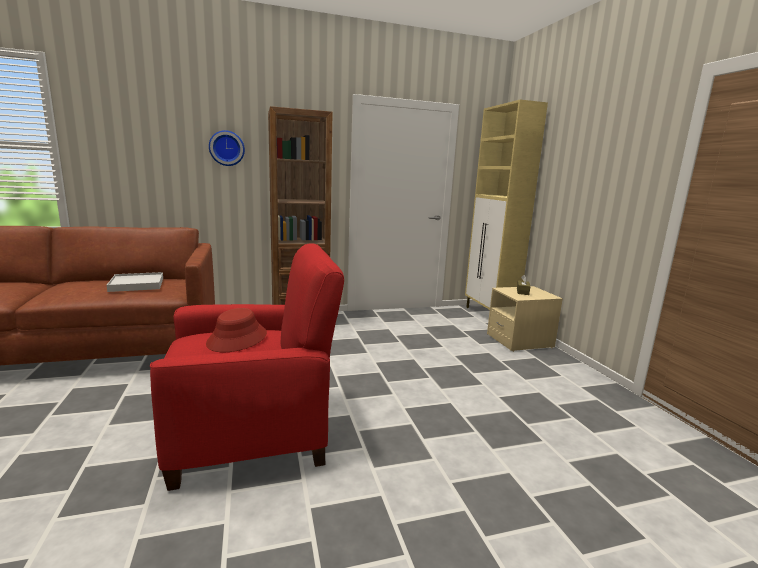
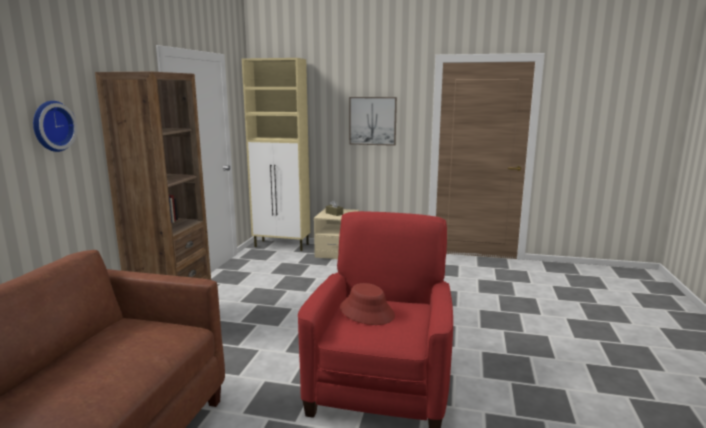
camera: 60 degrees left, 0 degrees up
white tray [107,272,163,292] -> none
none -> picture [349,97,397,146]

